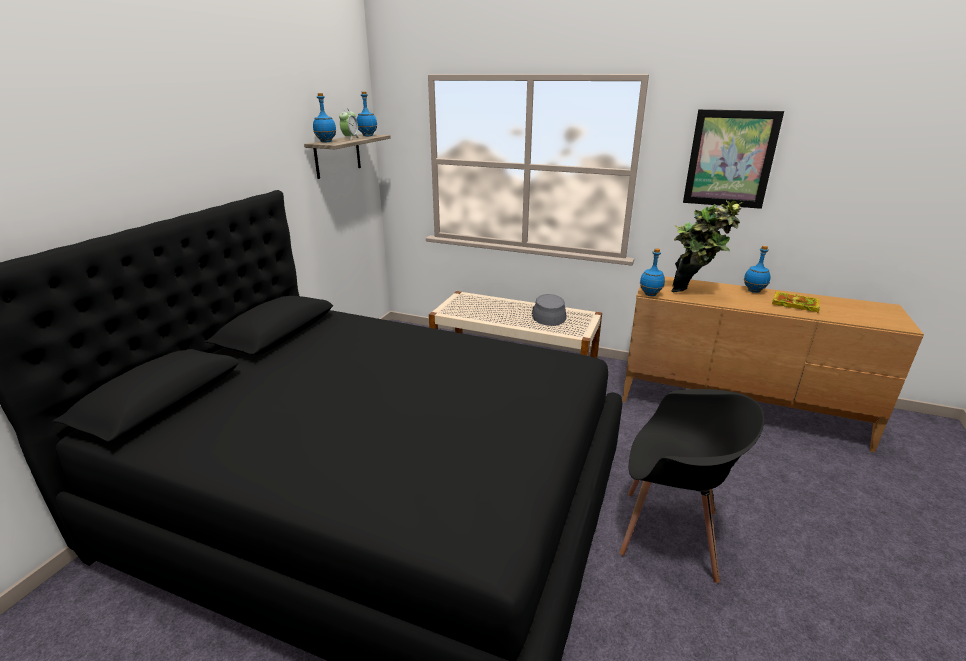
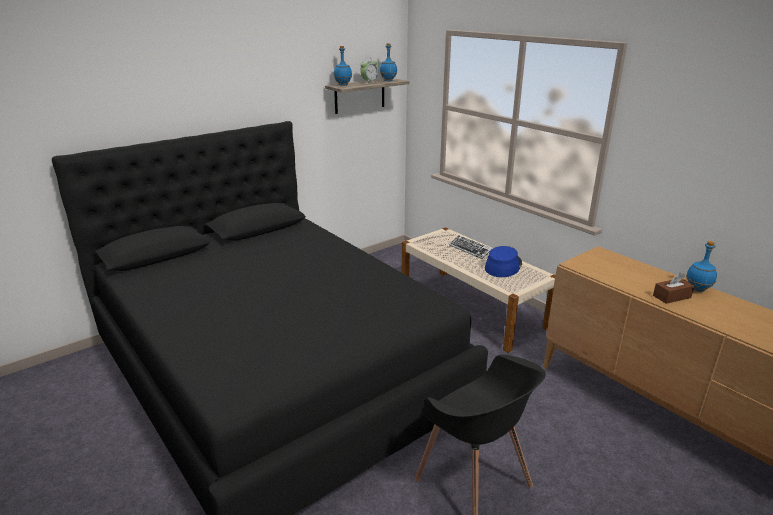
camera: 30 degrees right, 0 degrees up
grey hat [532,294,567,326] -> blue hat [485,246,522,277]
blue bottle [640,248,665,296] -> none
potted plant [671,200,743,292] -> none
picture [683,109,784,209] -> none
book [772,292,820,312] -> none
none -> keyboard [449,235,492,259]
none -> brown tissue box [653,272,694,304]

